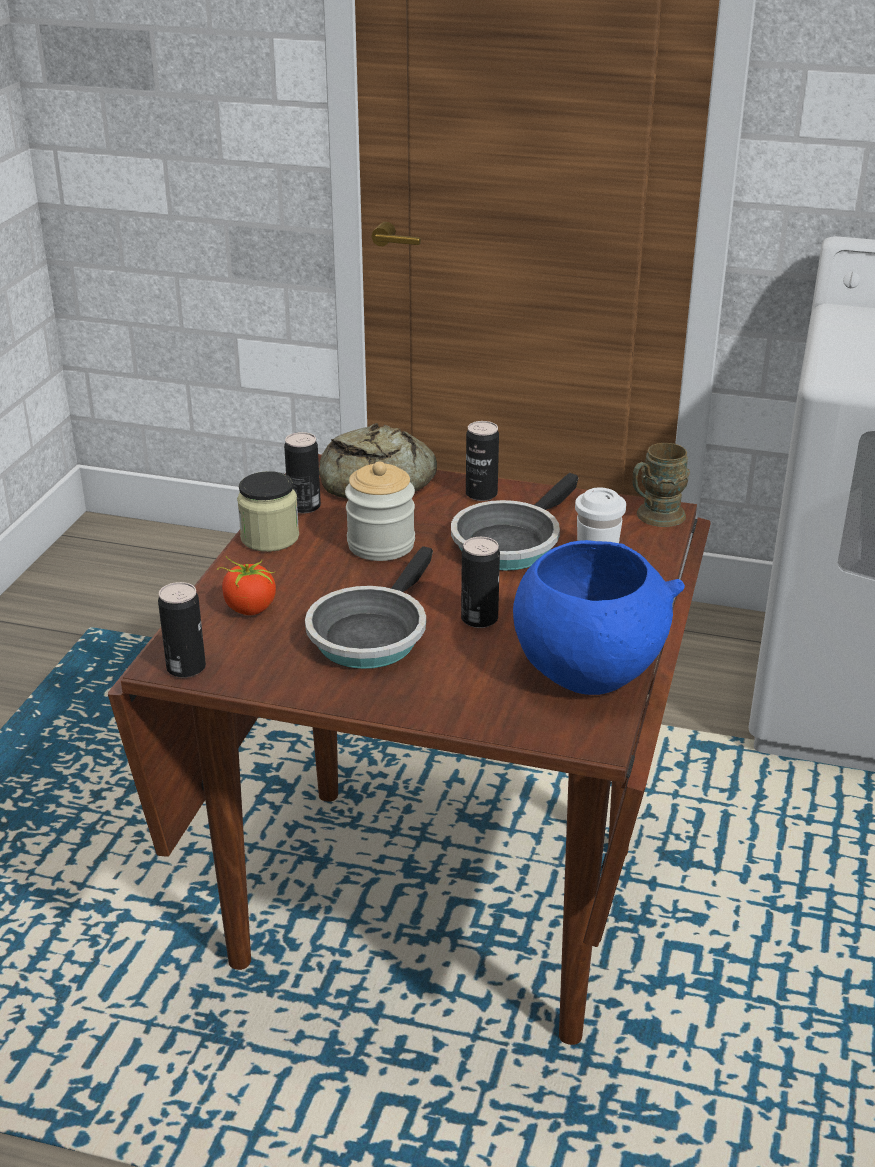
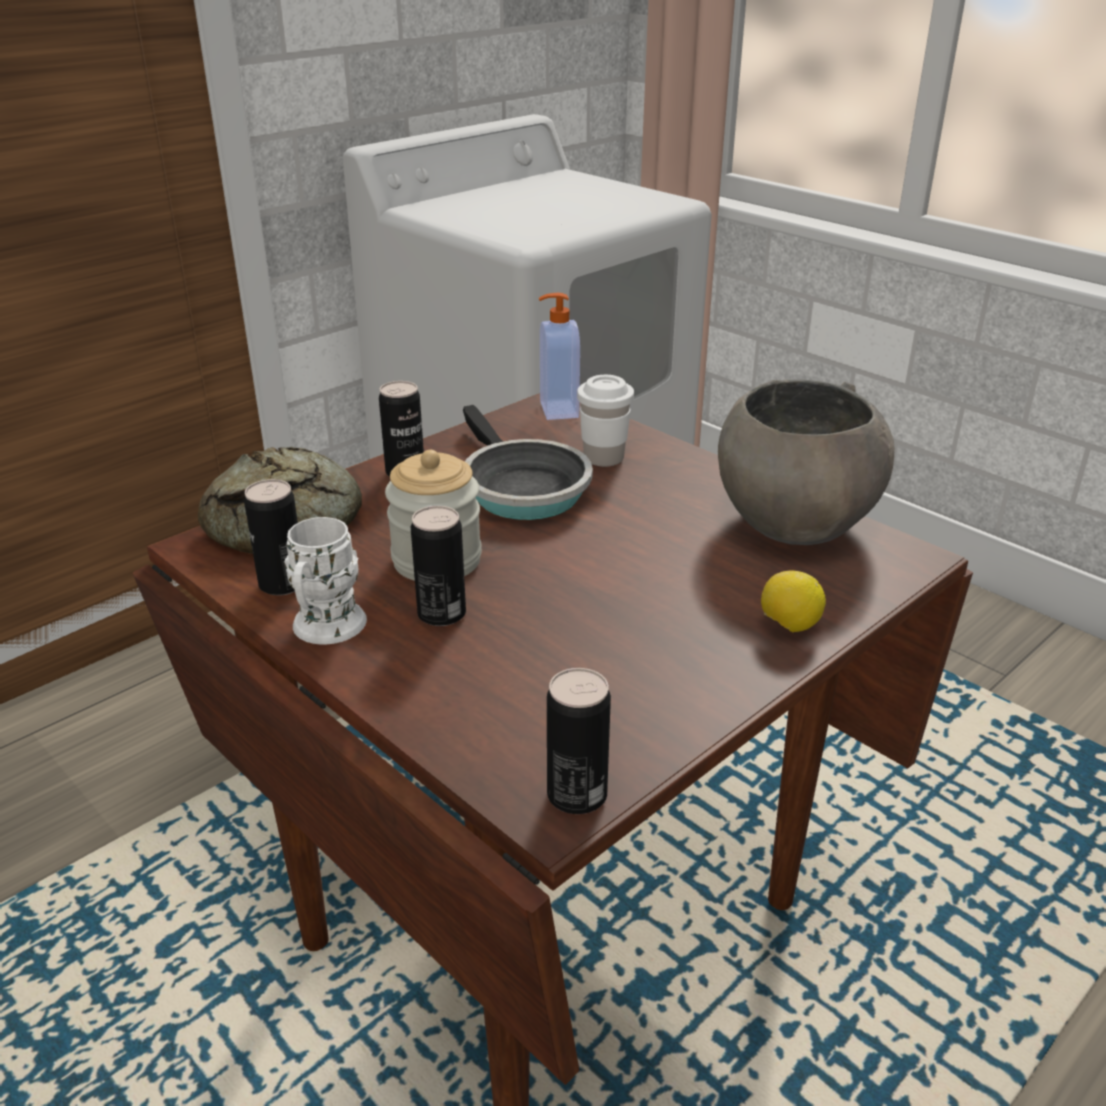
camera: 60 degrees left, 0 degrees up
tomato [217,556,276,615] -> none
jar [237,471,299,552] -> white mug [284,517,367,644]
frying pan [305,546,433,669] -> none
can [461,537,500,628] -> can moved to [411,506,466,626]
blue bowl [513,540,685,695] -> grey bowl [718,379,895,545]
brown mug [632,443,690,527] -> soap dispenser [539,293,580,420]
none -> lemon [761,571,826,632]

